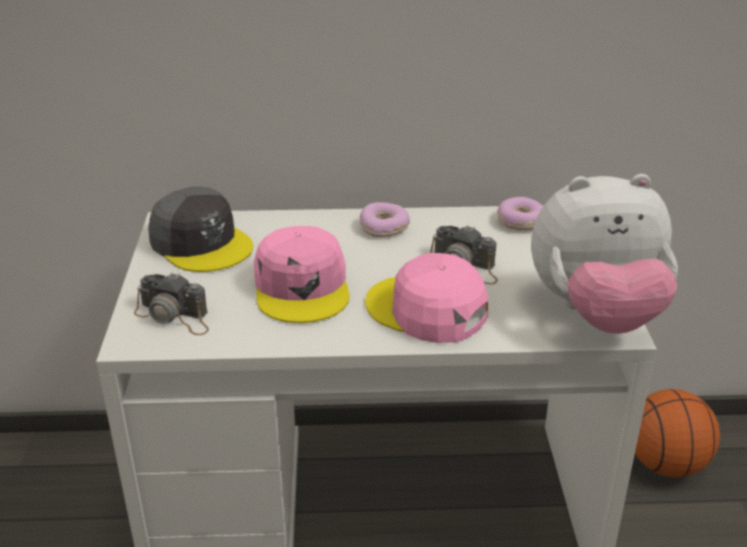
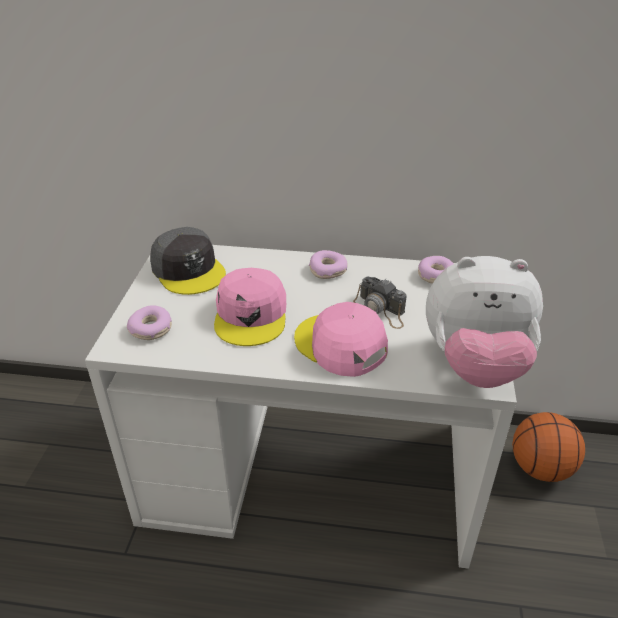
camera: 10 degrees right, 5 degrees up
camera [134,272,209,335] -> donut [127,305,172,340]

